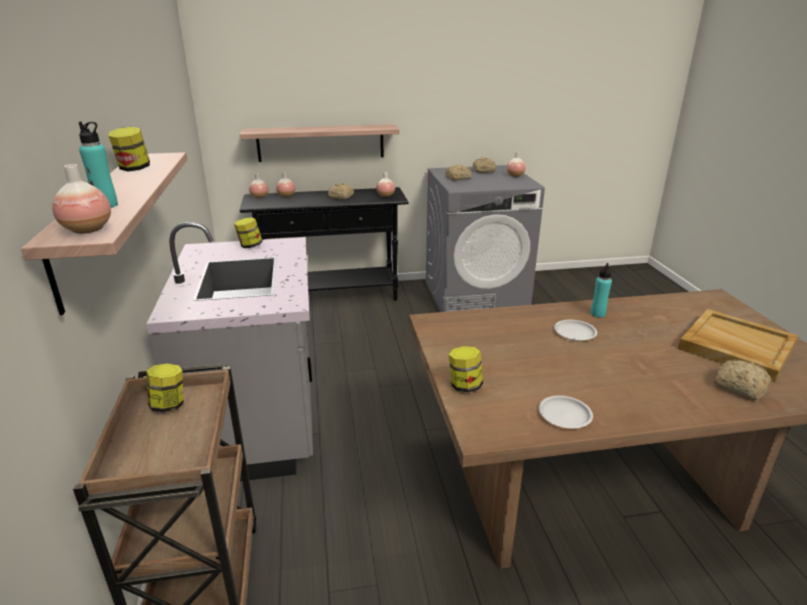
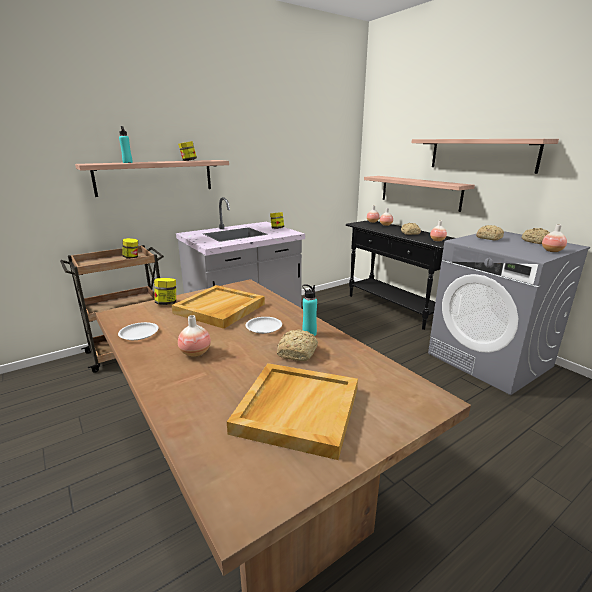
camera: 65 degrees right, 5 degrees down
vase [52,164,111,234] -> vase moved to [178,315,211,357]
bread [714,359,771,400] -> bread moved to [277,329,318,361]
none -> beige tray [172,285,265,329]
none -> shelf [412,139,559,174]

